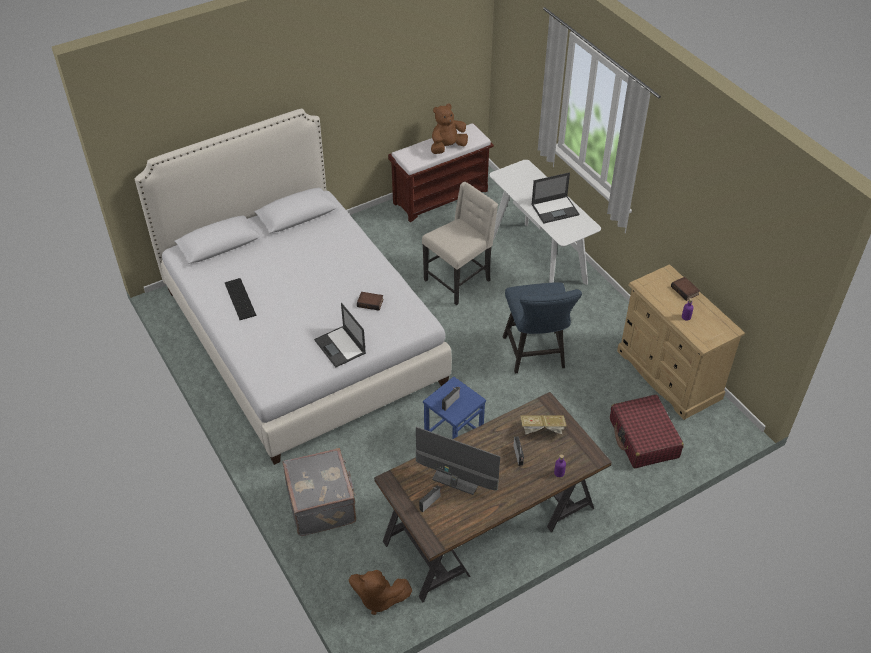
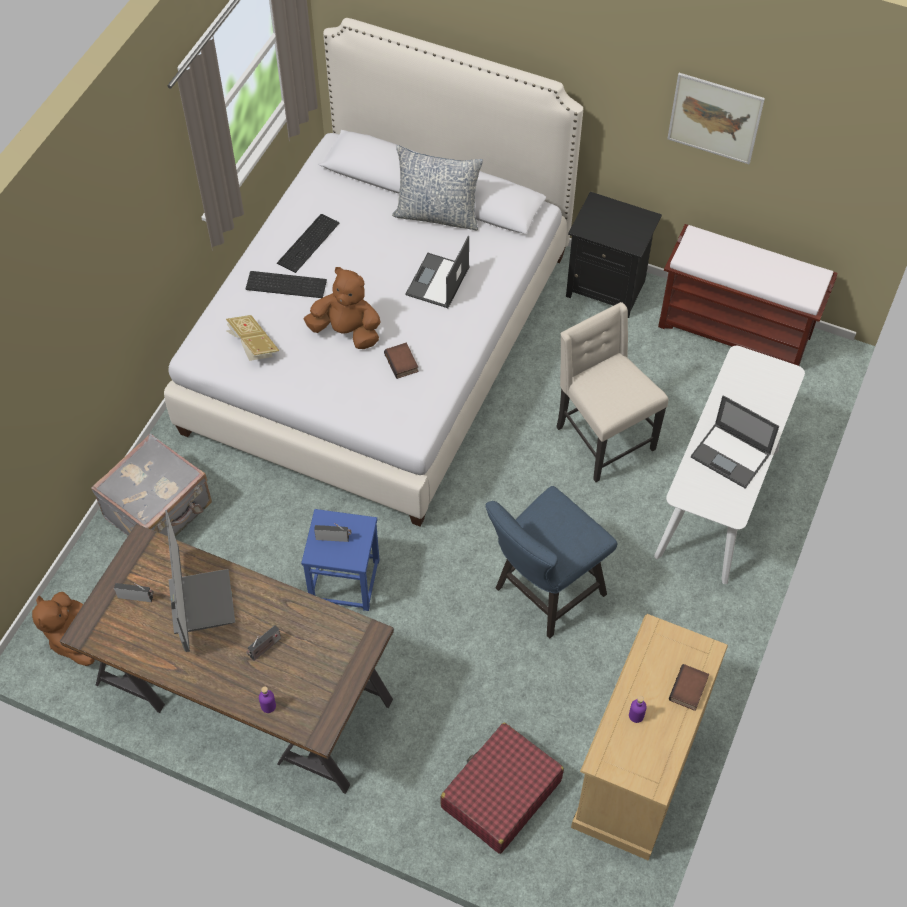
camera: 55 degrees right, 10 degrees up
laptop [314,303,366,368] -> laptop moved to [405,235,469,308]
beige chair [422,182,498,305] -> beige chair turned 135 degrees counterclockwise [556,302,668,482]
brown plush toy [431,103,468,154] -> brown plush toy moved to [304,267,380,349]
book [520,415,567,434] -> book moved to [226,315,280,361]
none -> keyboard [246,271,327,298]
none -> pillow [392,145,483,230]
none -> black nightstand [566,192,662,318]
none -> picture [667,73,765,164]

